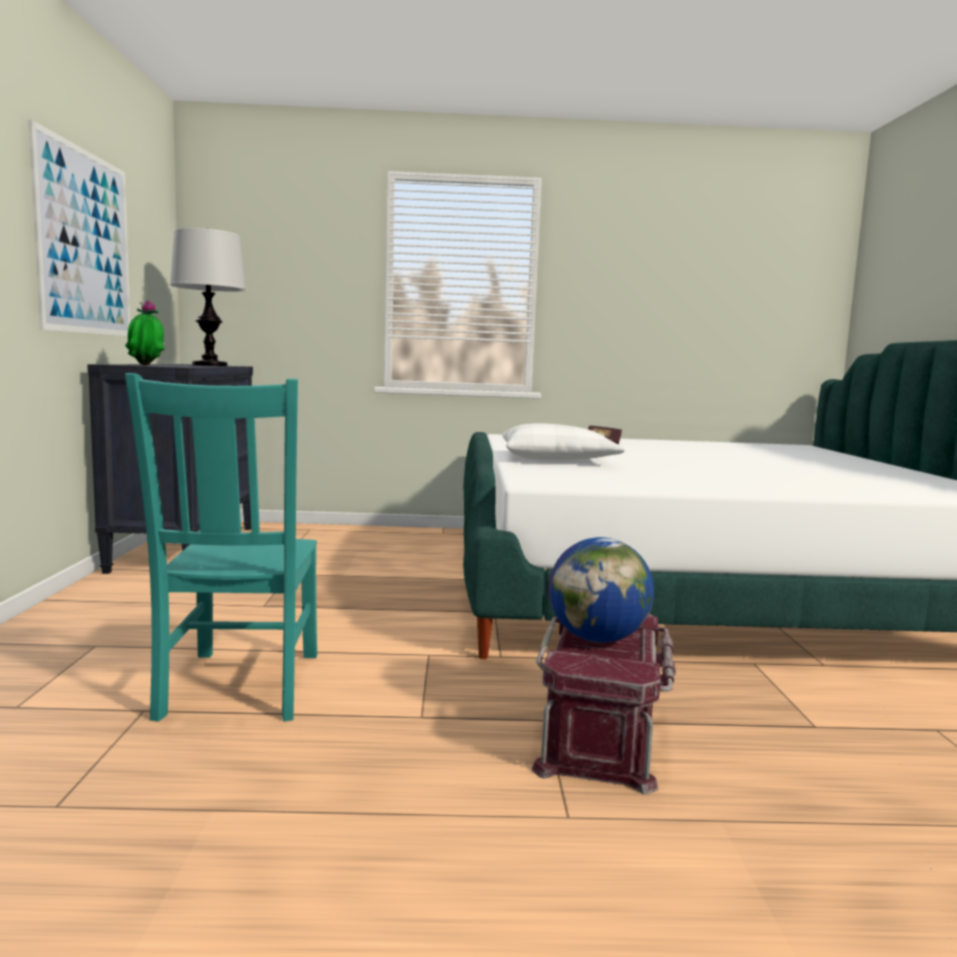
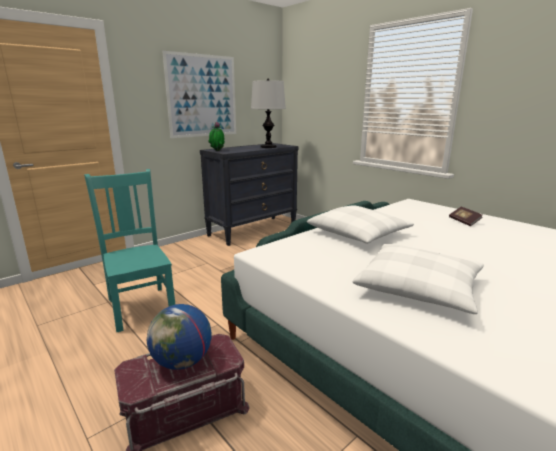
camera: 50 degrees right, 10 degrees up
turquoise chair [125,373,317,722] -> turquoise chair turned 105 degrees clockwise [84,169,176,332]
none -> white pillow [353,244,484,314]

